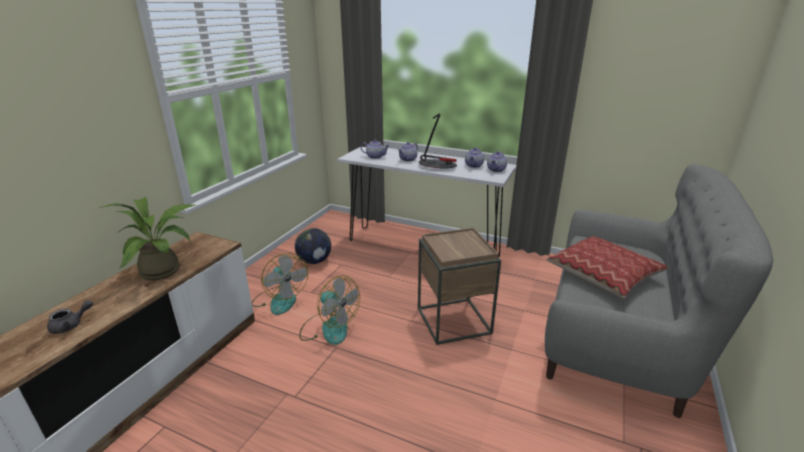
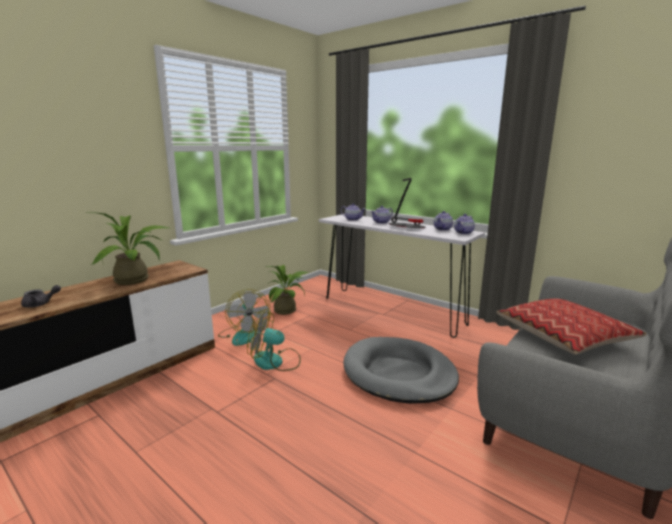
camera: 15 degrees right, 10 degrees down
globe [295,228,331,264] -> potted plant [267,265,309,315]
fan [299,275,360,345] -> fan turned 135 degrees clockwise [247,309,301,371]
brown side table [418,228,501,345] -> grey dog bed [343,337,459,404]

